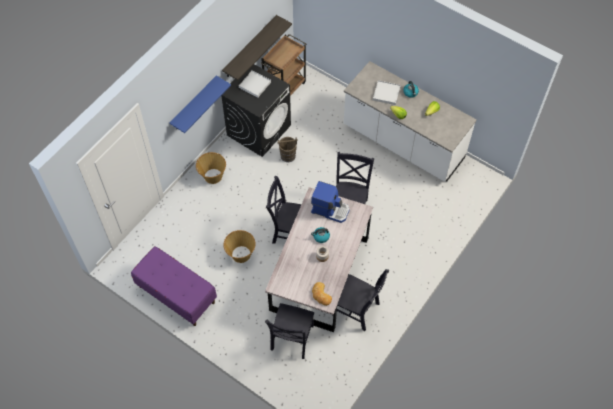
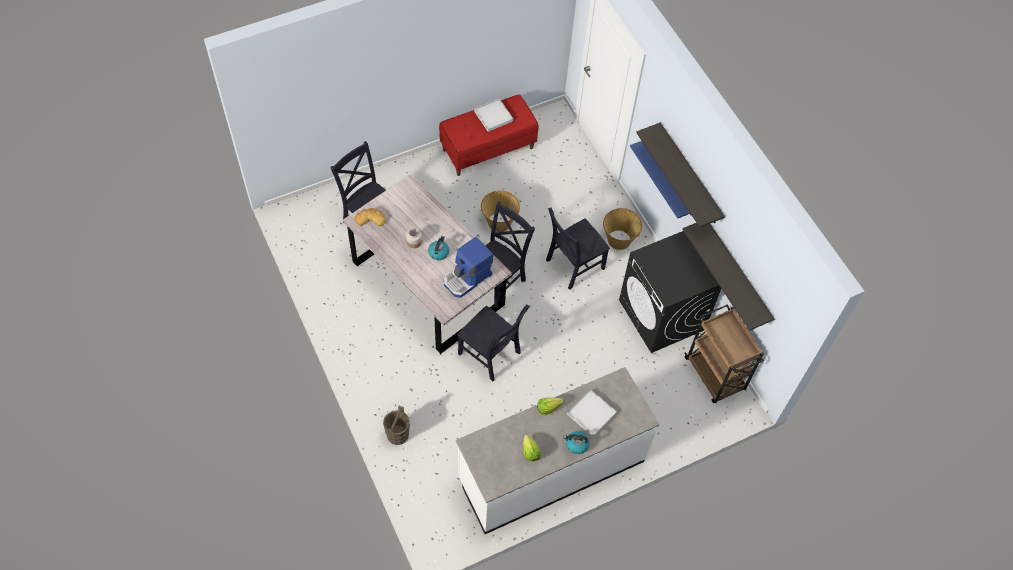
camera: 115 degrees right, 0 degrees up
purple bench [131,246,217,326] -> red bench [439,95,539,176]
white tray [239,71,271,98] -> white tray moved to [474,99,513,132]
brown bucket [278,137,298,162] -> brown bucket moved to [383,406,410,445]
black chair [337,269,389,331] -> black chair moved to [546,207,610,290]
none -> shelf [636,122,725,227]

